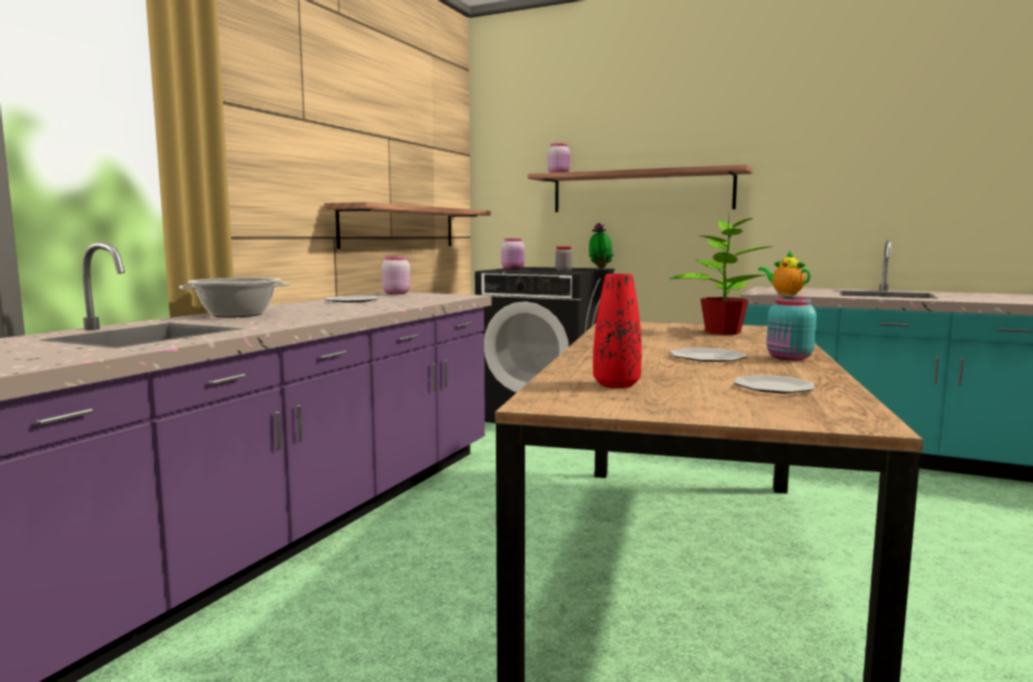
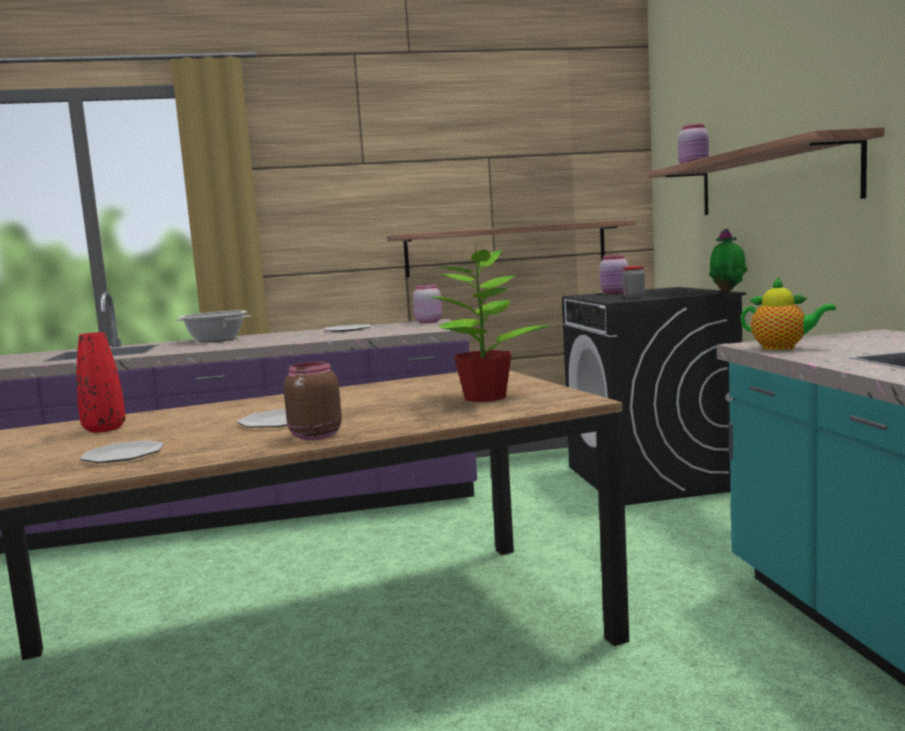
camera: 55 degrees right, 0 degrees up
teapot [758,251,811,295] -> teapot turned 105 degrees clockwise [740,277,836,350]
turquoise jar [766,297,817,361] -> brown jar [283,361,342,440]

